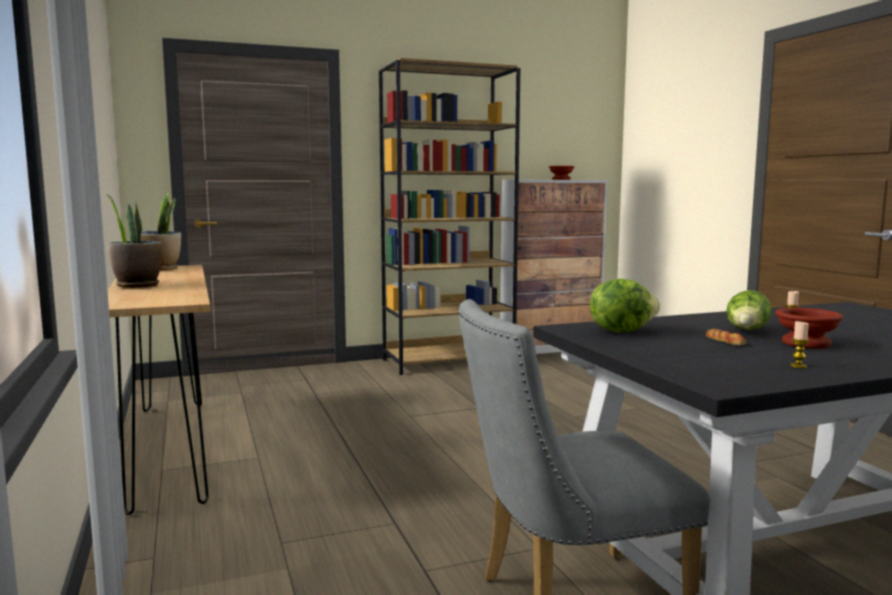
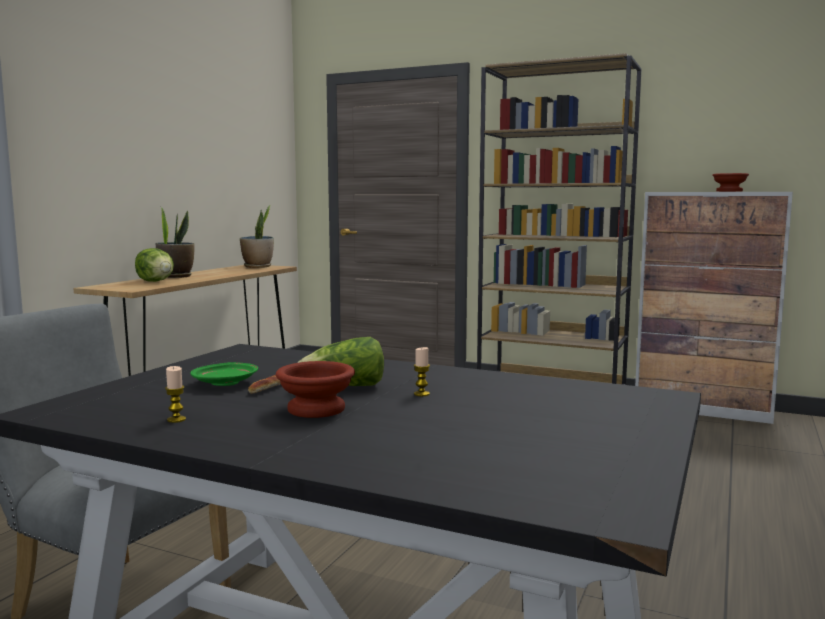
camera: 45 degrees right, 0 degrees up
lettuce [590,279,660,332] -> lettuce moved to [135,248,174,282]
none -> green plate [190,362,258,386]

